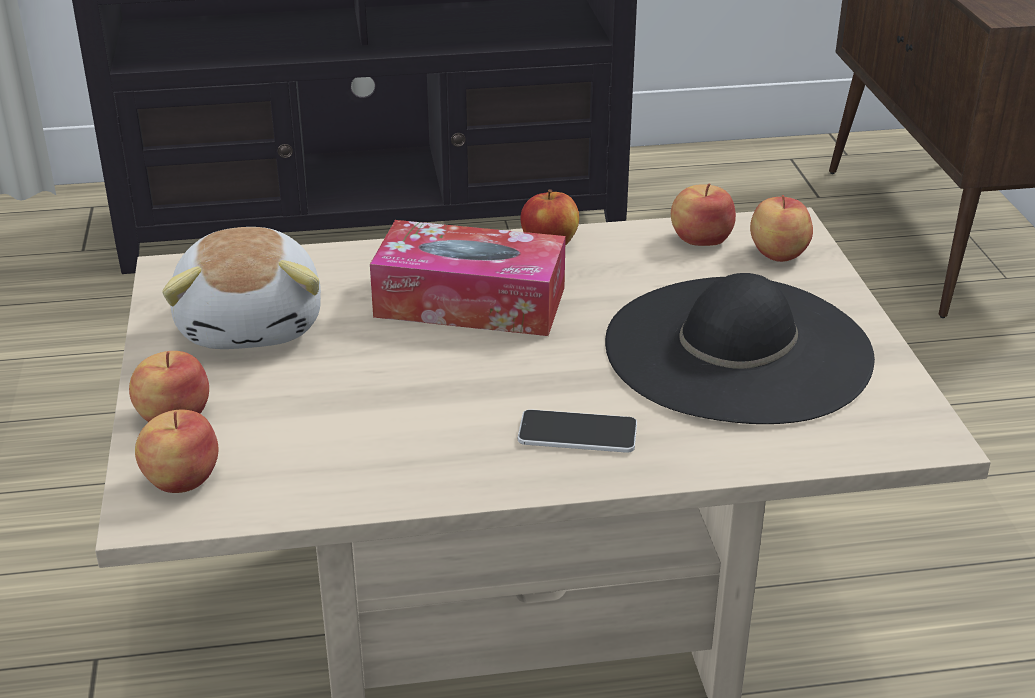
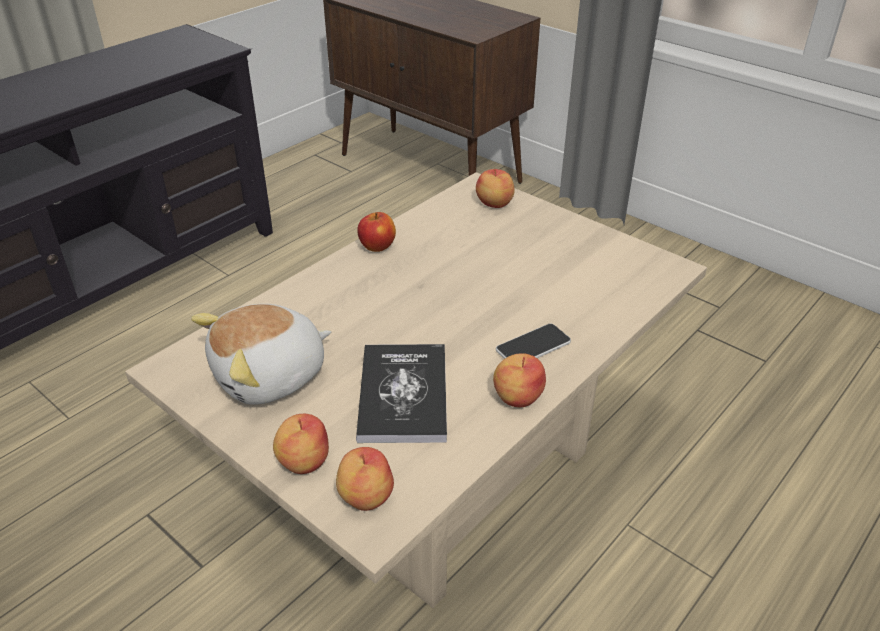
camera: 40 degrees left, 5 degrees up
plush toy [162,227,321,349] -> plush toy turned 105 degrees clockwise [191,304,331,405]
tissue box [370,220,566,336] -> none
black hat [605,273,875,424] -> none
apple [671,183,736,246] -> apple moved to [493,353,546,407]
none -> book [356,344,447,443]

